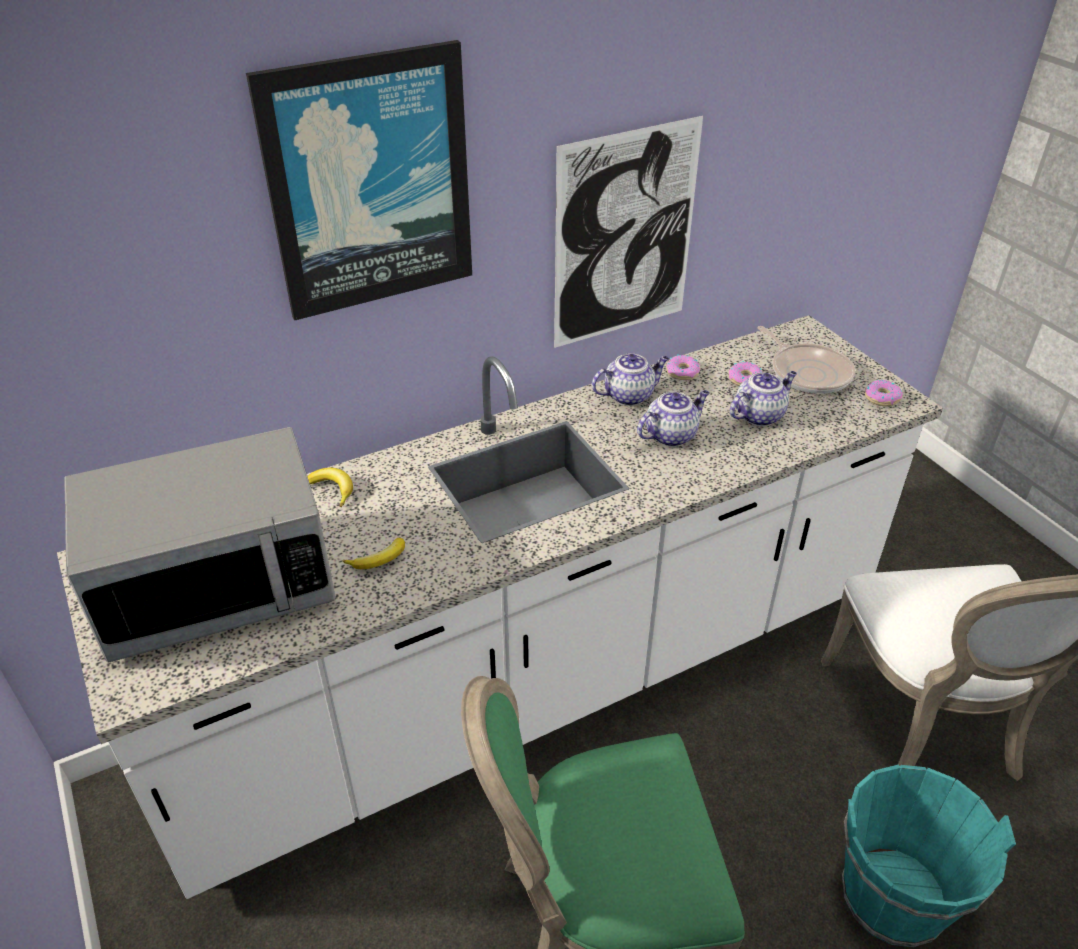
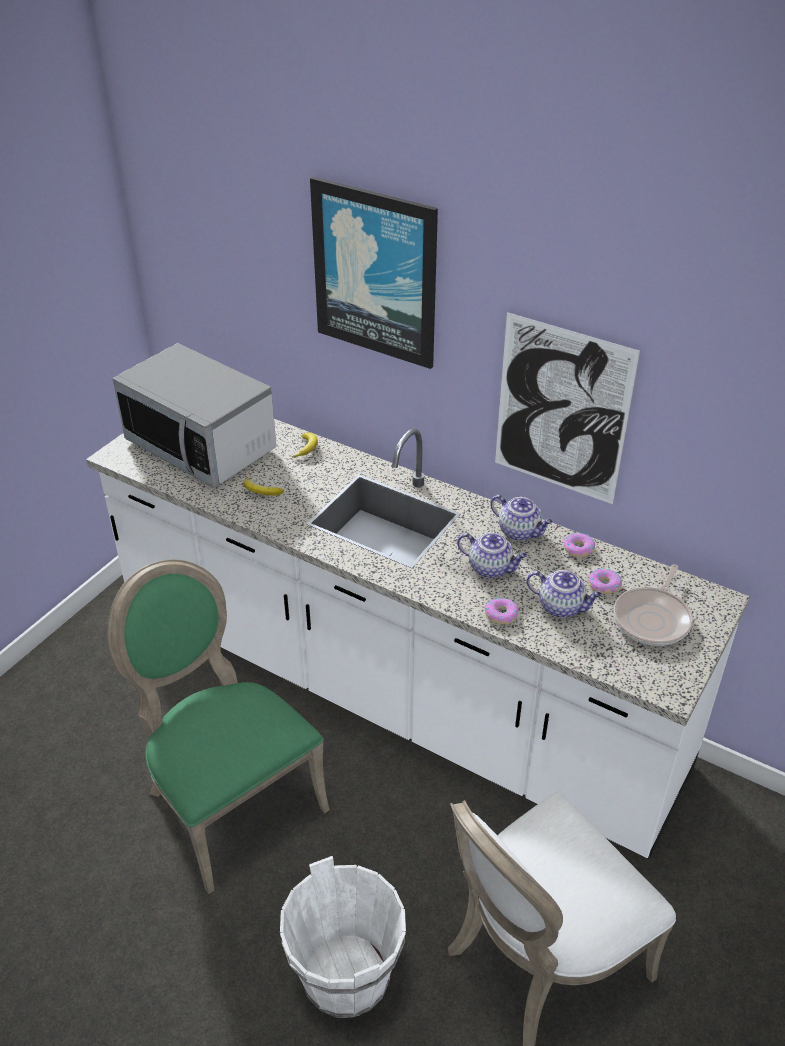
camera: 60 degrees right, 0 degrees up
turquoise bucket [842,765,1016,947] -> white bucket [280,856,406,1018]
donut [865,380,903,406] -> donut moved to [484,598,519,625]

